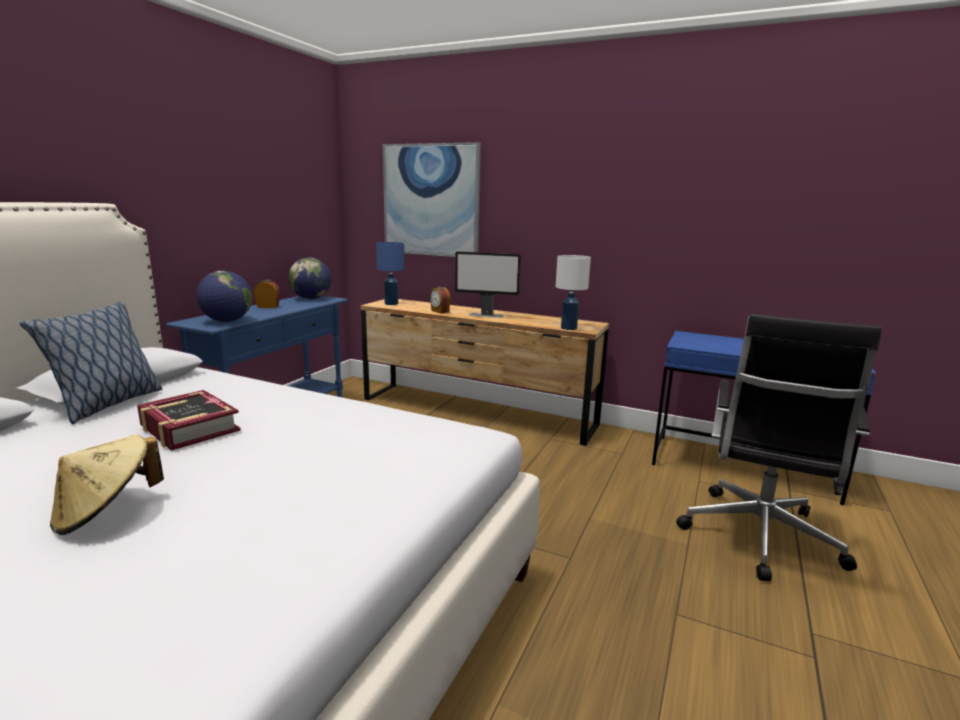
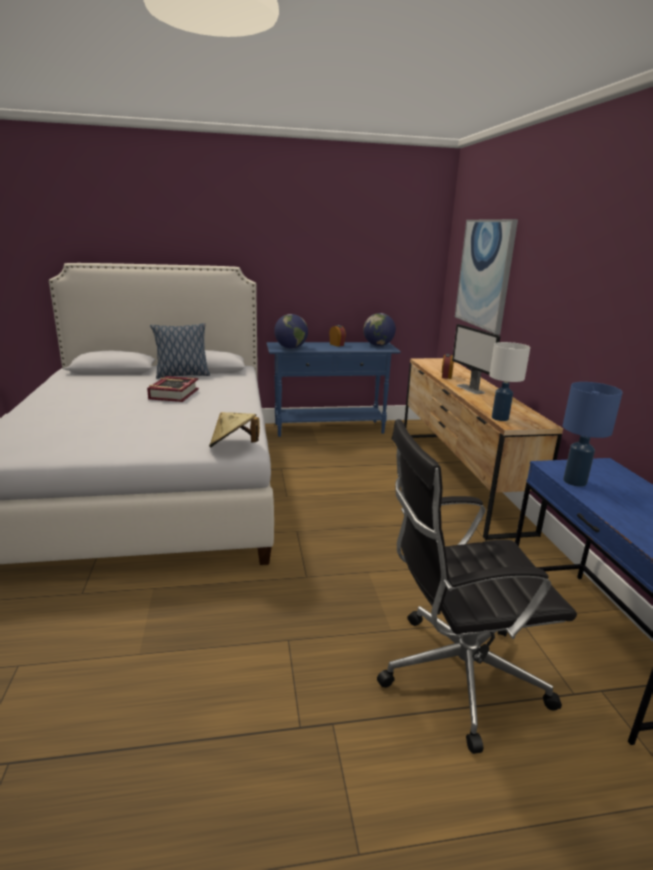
camera: 55 degrees right, 5 degrees up
beige hat [50,435,164,535] -> beige hat moved to [209,412,260,448]
blue table lamp [376,242,404,305] -> blue table lamp moved to [563,382,623,487]

